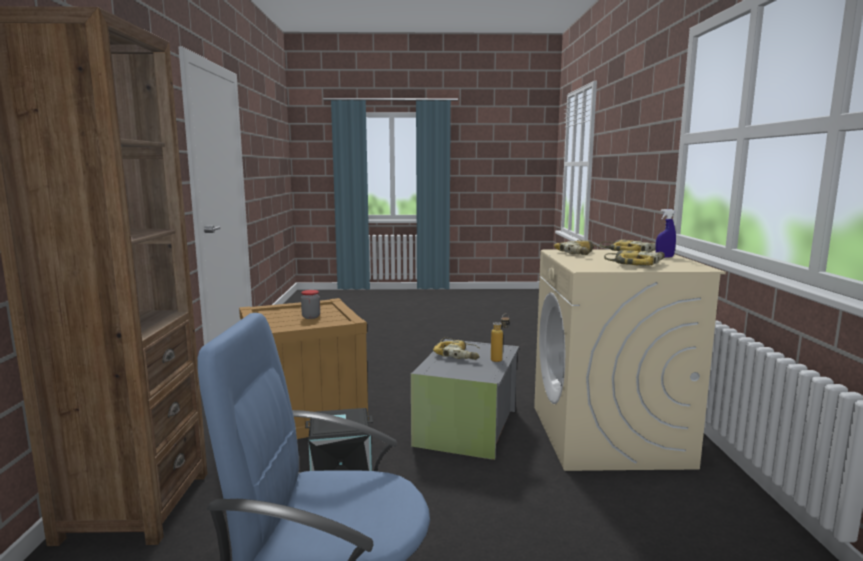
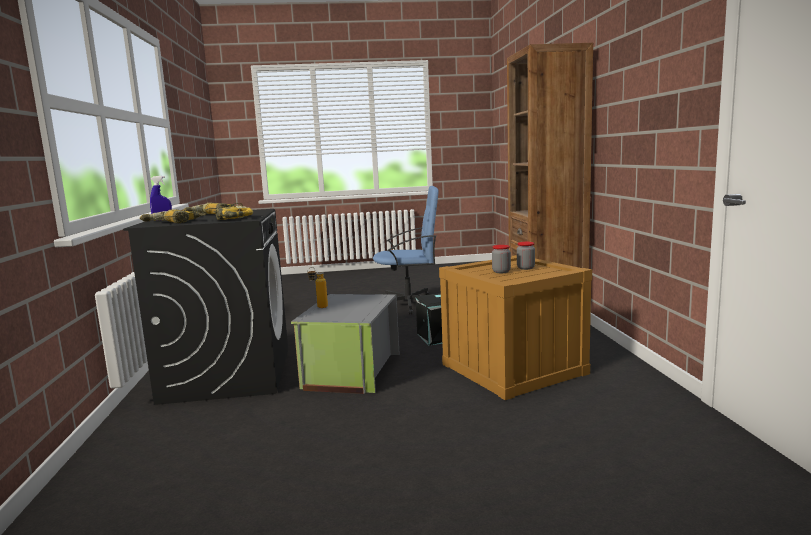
camera: 175 degrees right, 0 degrees up
power drill [433,337,480,360] -> none
beige washing machine [534,249,726,471] -> black washing machine [123,209,288,405]
none -> jar [517,242,535,270]

